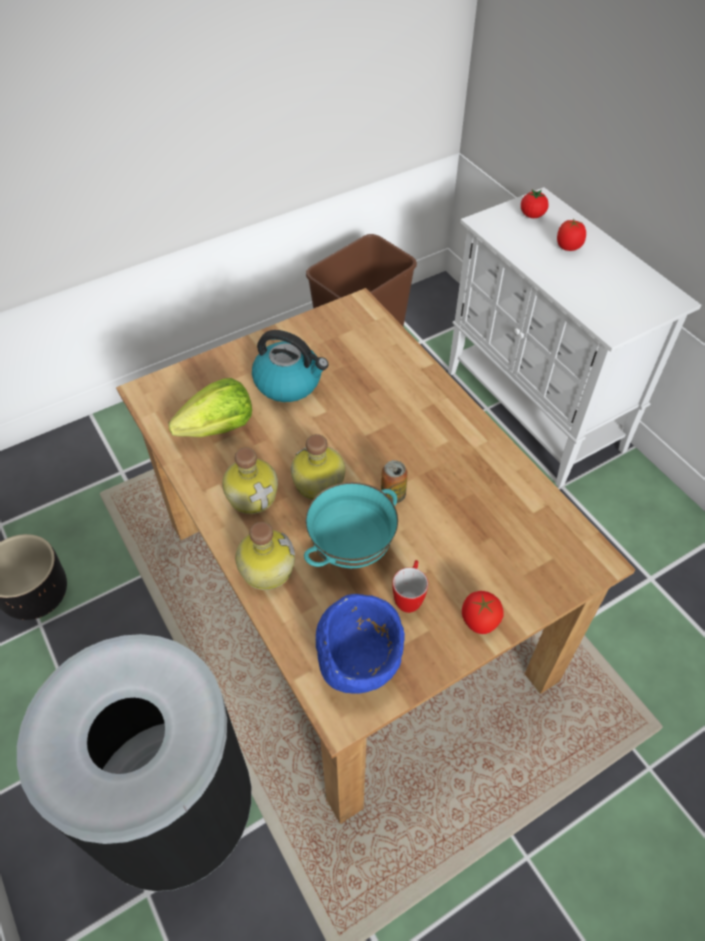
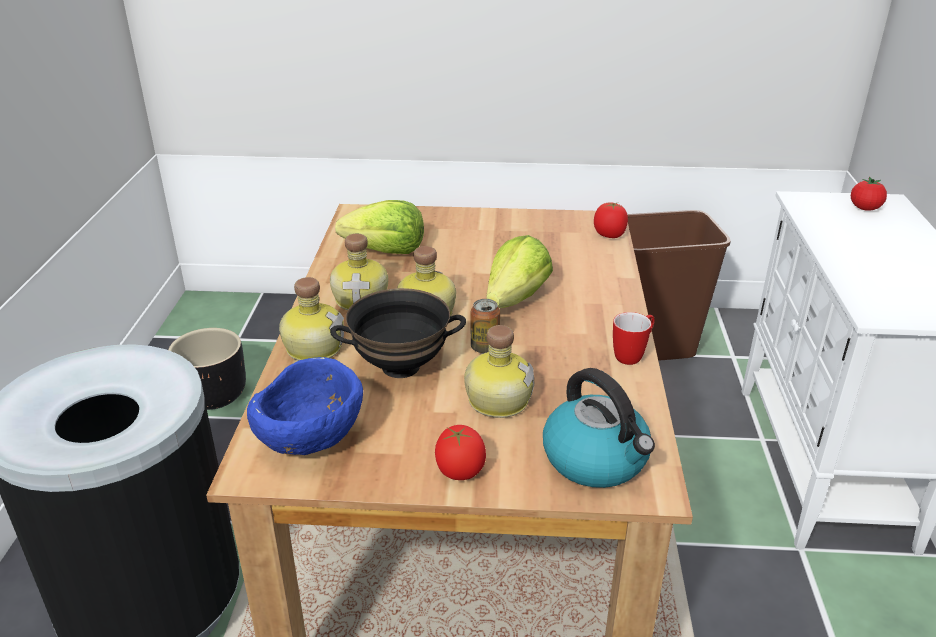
camera: 35 degrees right, 20 degrees down
kettle [252,330,329,402] -> kettle moved to [543,368,655,488]
turquoise bowl [304,482,398,568] -> black bowl [330,288,466,378]
mug [393,560,428,613] -> mug moved to [613,312,655,365]
tomato [557,218,586,251] -> tomato moved to [594,202,628,238]
none -> bottle [464,325,534,418]
none -> lettuce [486,235,553,308]

